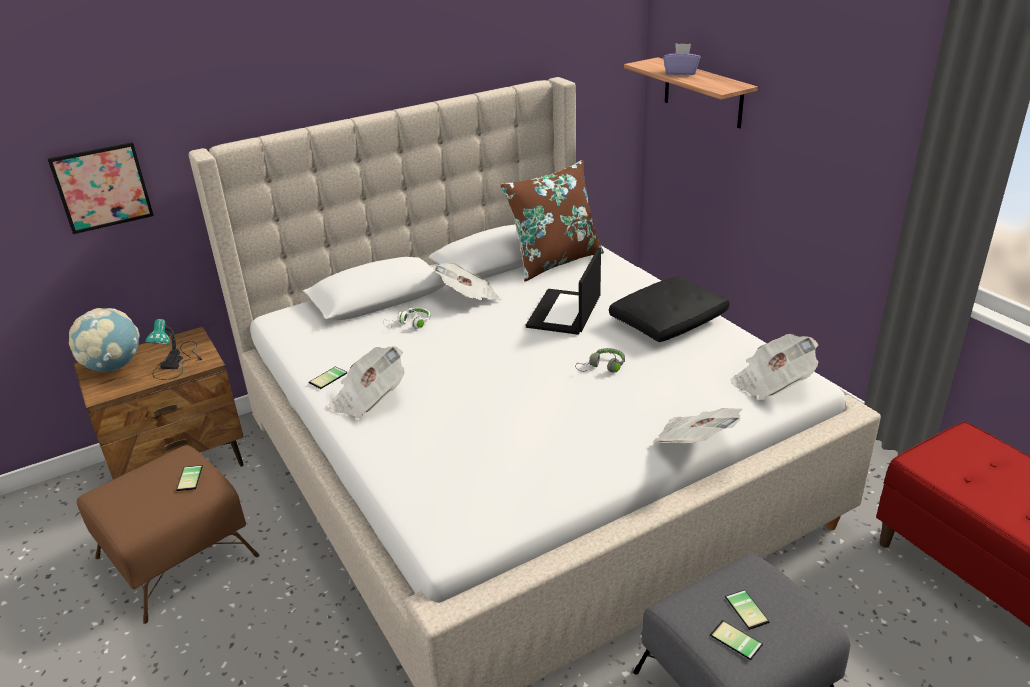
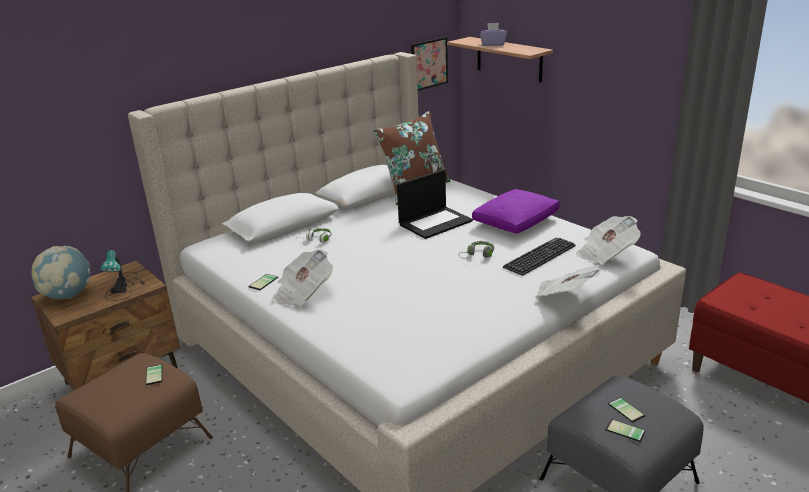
camera: 10 degrees left, 5 degrees down
picture [47,142,154,234] -> picture moved to [411,37,448,91]
newspaper [432,263,502,301] -> none
laptop [526,248,601,335] -> laptop turned 135 degrees counterclockwise [397,169,473,239]
black pillow [609,276,729,342] -> purple pillow [472,189,560,234]
none -> keyboard [503,238,576,276]

